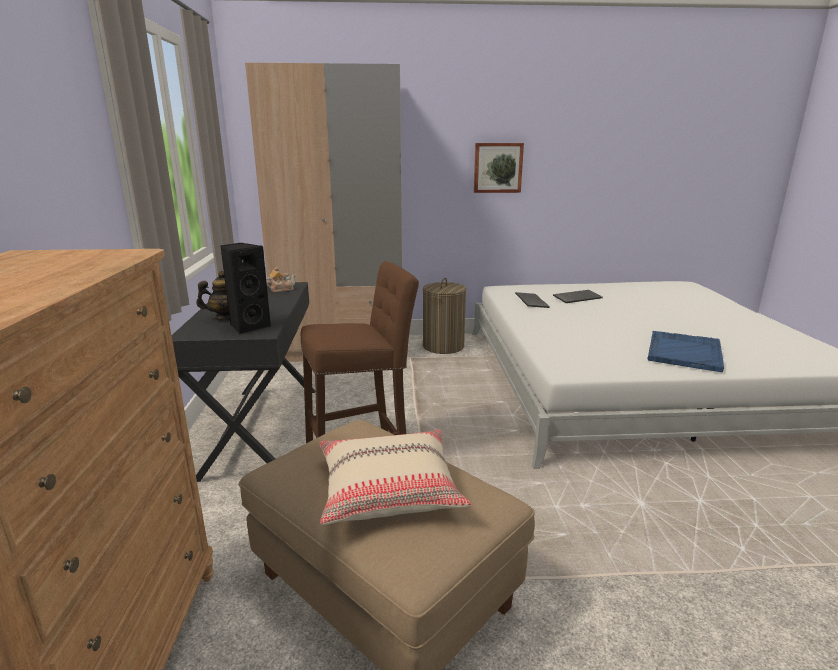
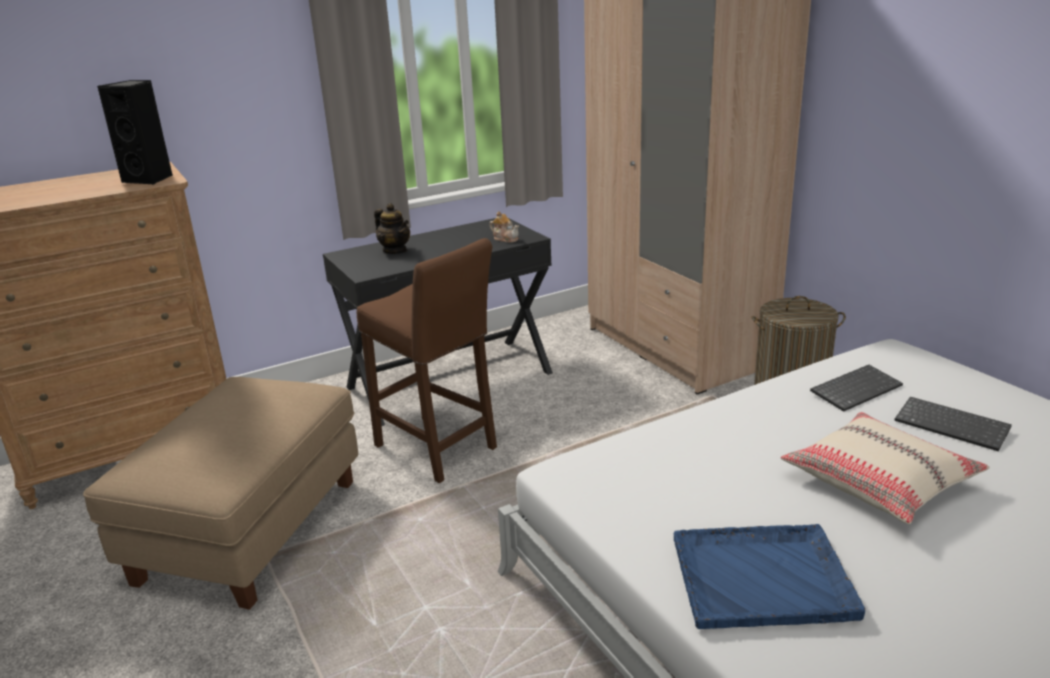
camera: 65 degrees right, 5 degrees up
black speaker [220,243,271,334] -> black speaker moved to [97,80,173,185]
beige pillow [319,430,472,525] -> beige pillow moved to [781,412,990,524]
picture [474,143,524,193] -> none

